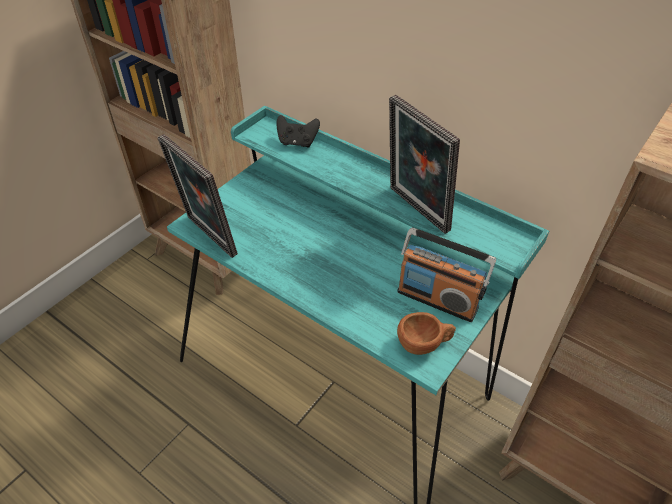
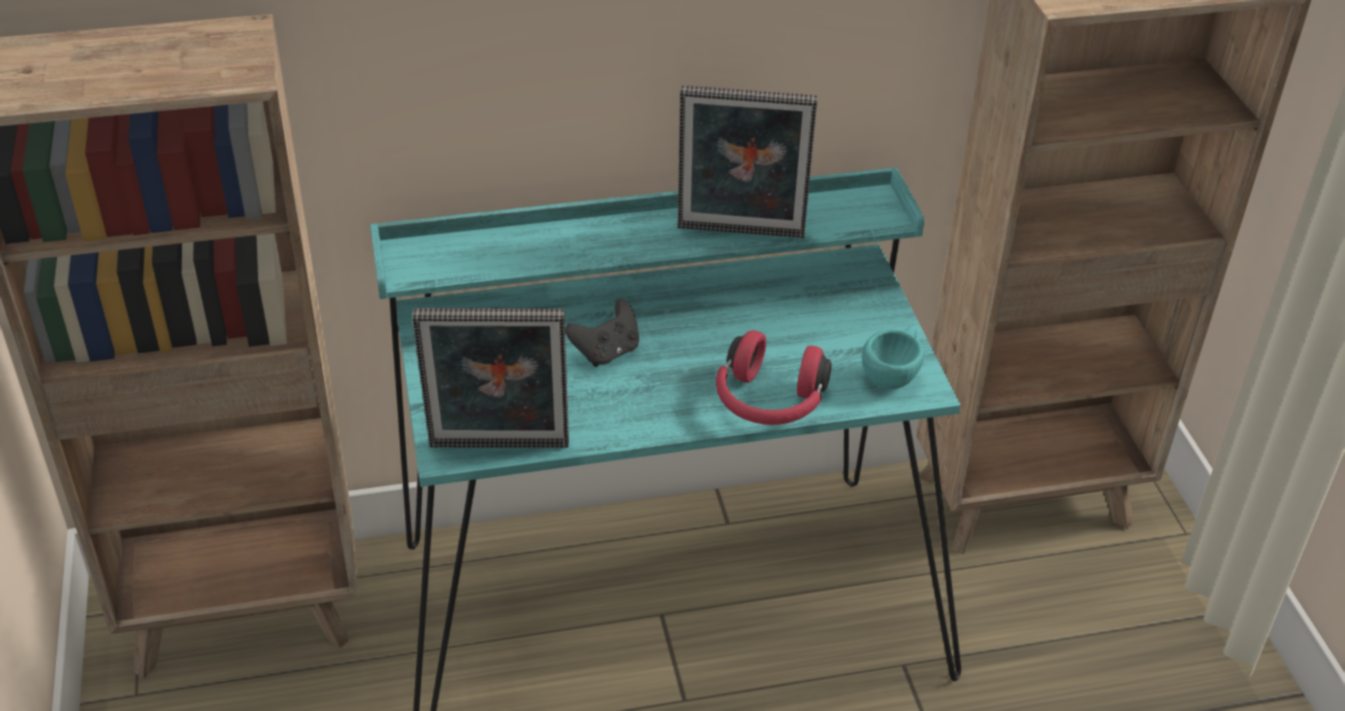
camera: 50 degrees left, 5 degrees down
black game controller [276,115,320,148] -> black game controller moved to [565,299,639,367]
radio [397,227,496,322] -> none
brown cup [397,312,456,355] -> turquoise cup [862,326,925,389]
none -> red headphones [716,330,832,425]

